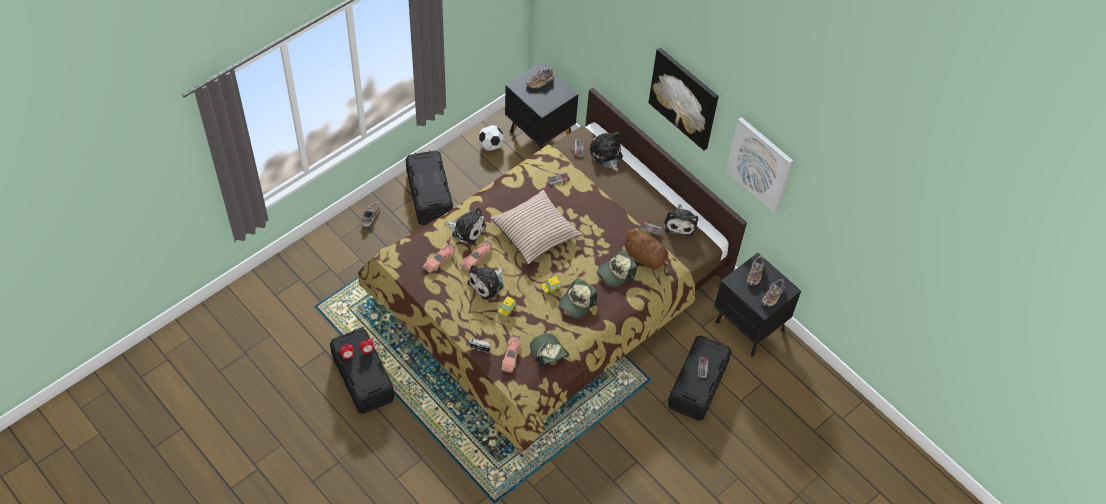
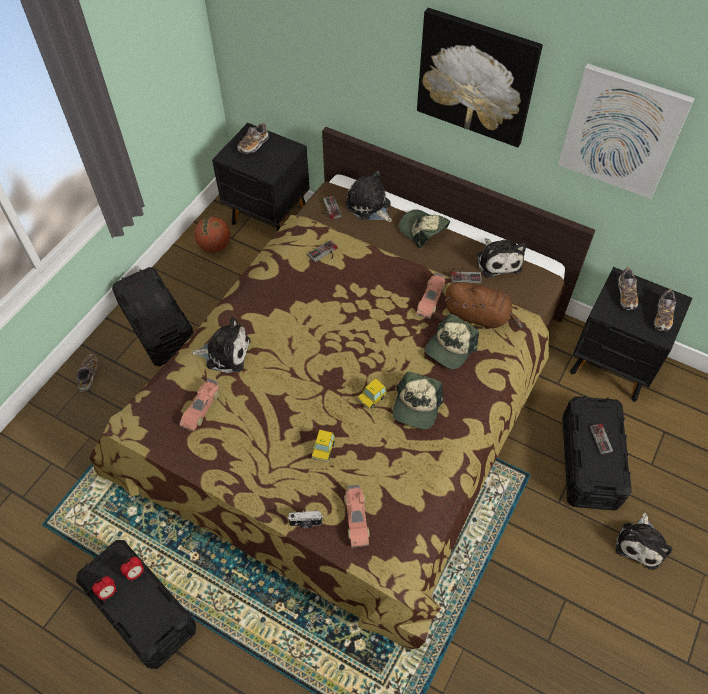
camera: 15 degrees left, 0 degrees up
toy car [460,240,492,271] -> toy car moved to [416,272,446,319]
plush toy [467,265,503,300] -> plush toy moved to [616,513,672,570]
football [479,125,503,151] -> basketball [194,217,230,252]
pillow [490,190,582,264] -> none
cap [530,333,569,368] -> cap moved to [399,209,450,248]

